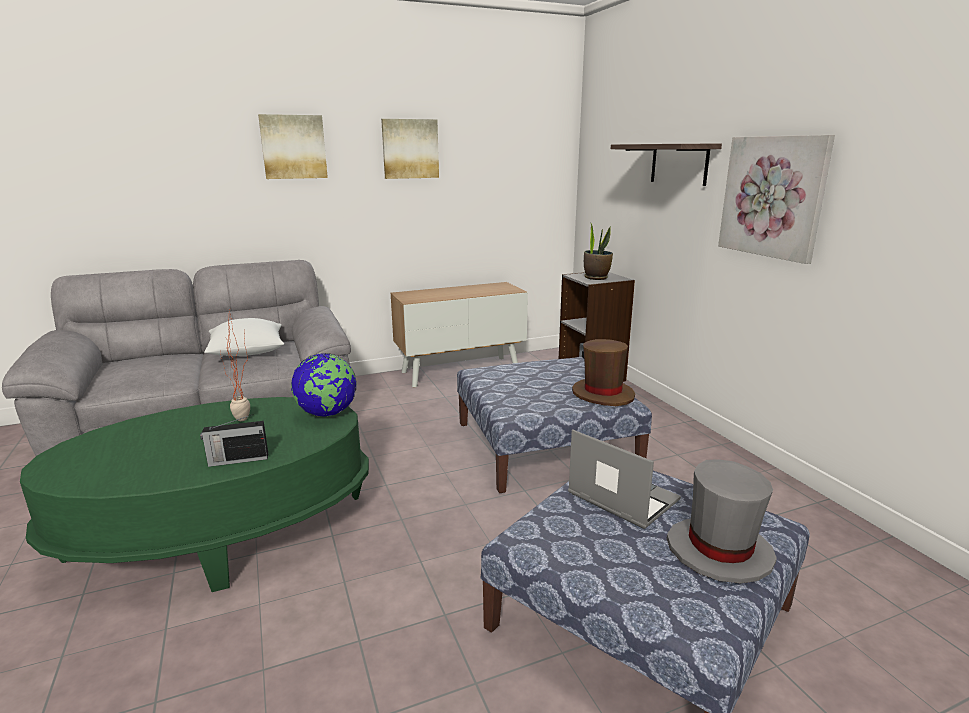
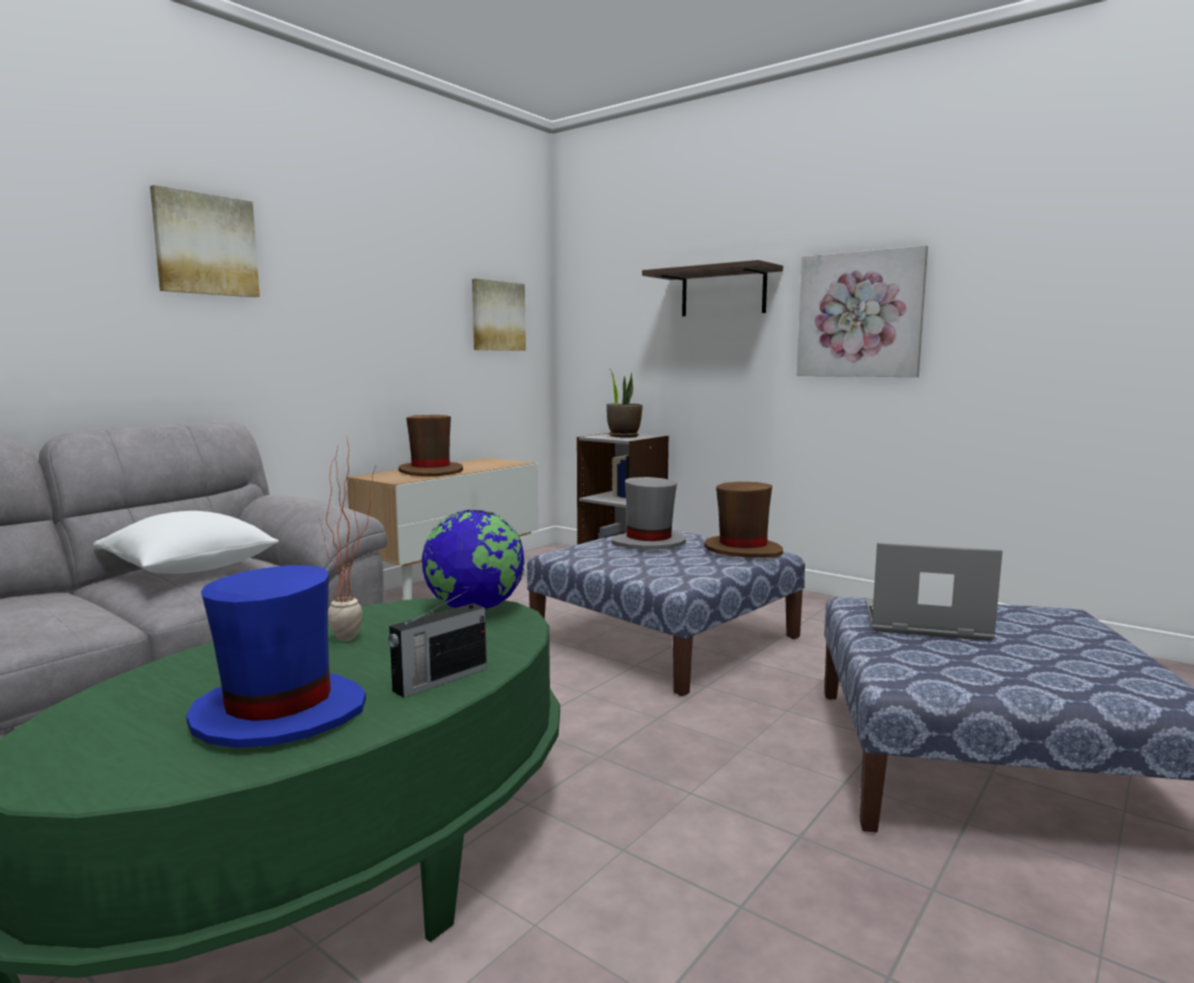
camera: 30 degrees left, 10 degrees down
picture [381,119,439,179] -> picture moved to [472,278,526,351]
grey hat [667,459,777,583] -> grey hat moved to [611,477,686,549]
none -> blue hat [186,565,366,748]
none -> brown hat [398,415,463,476]

